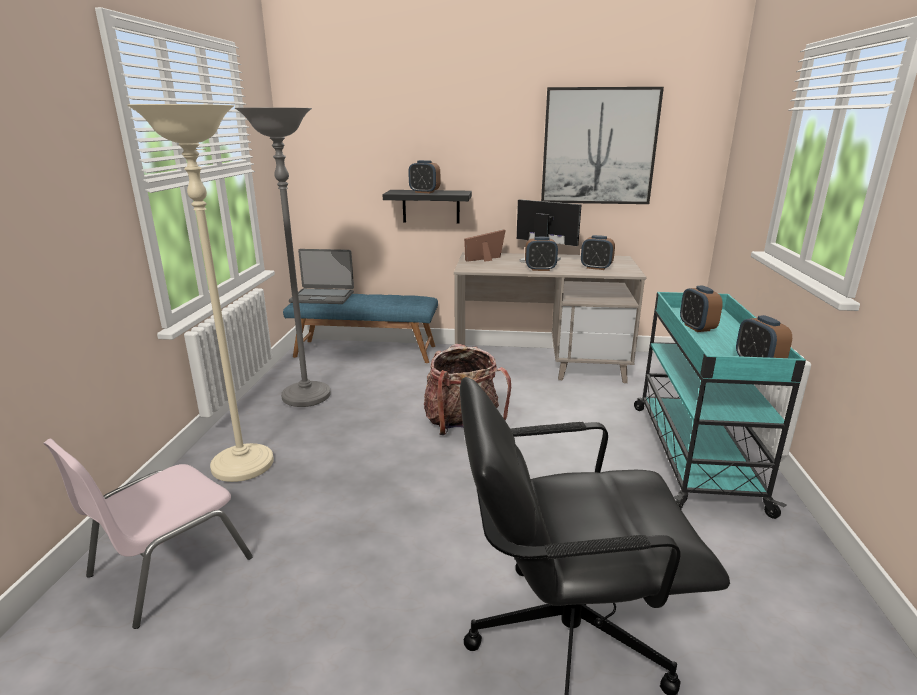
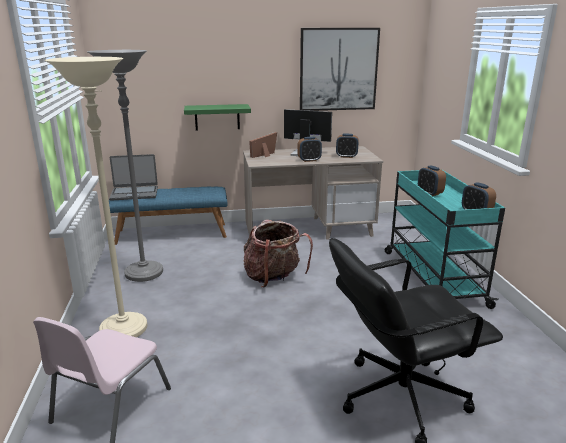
camera: 15 degrees left, 0 degrees up
black shelf [382,190,472,224] -> green shelf [184,104,251,131]
alarm clock [408,160,440,193] -> none

